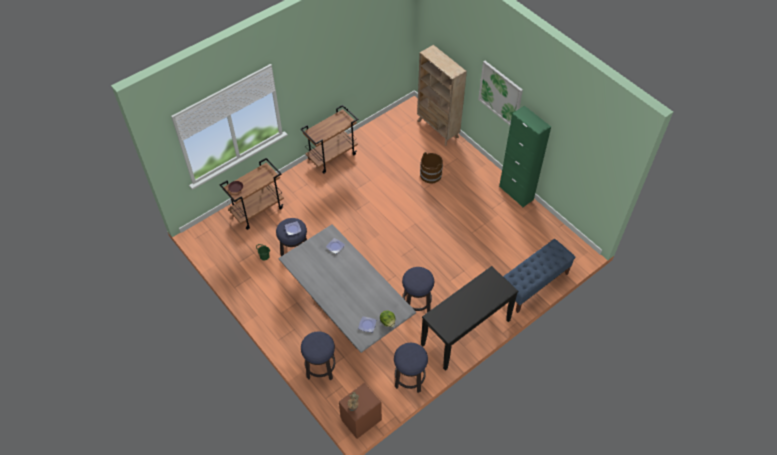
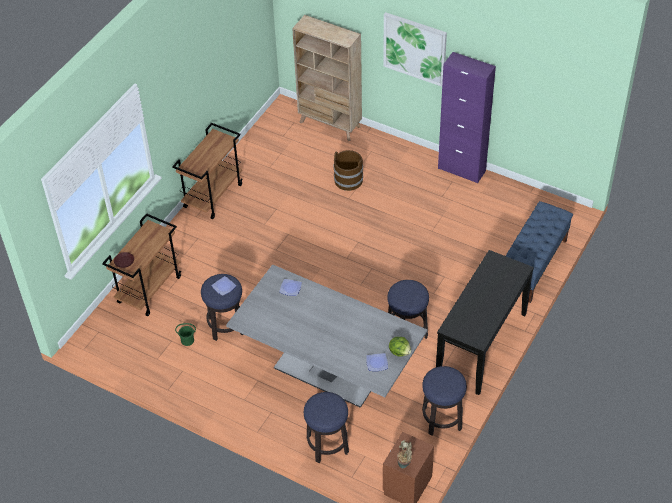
camera: 20 degrees left, 5 degrees down
green cabinet [499,106,551,207] -> purple cabinet [438,52,496,184]

